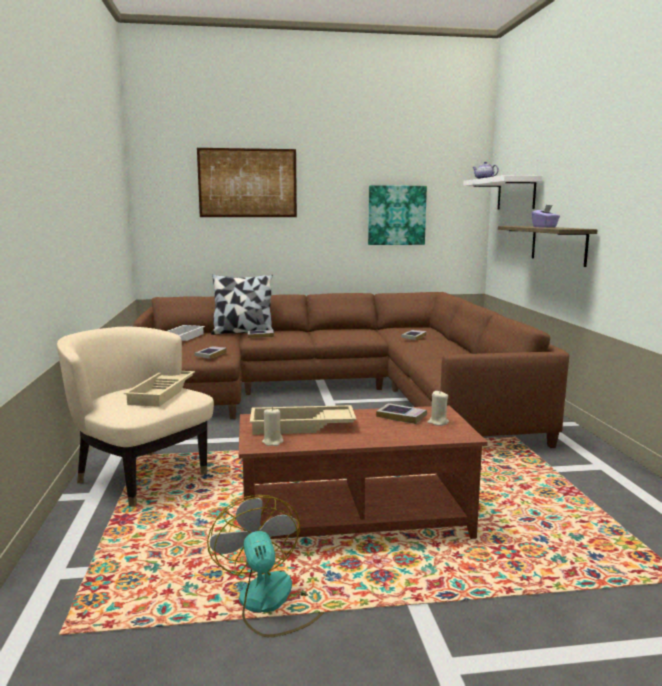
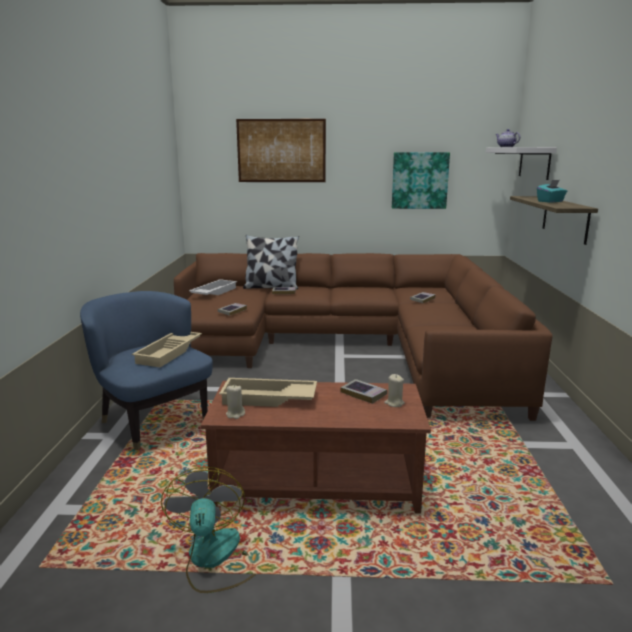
camera: 10 degrees right, 5 degrees up
beige armchair [57,326,214,507] -> blue armchair [80,291,213,450]
purple tissue box [531,205,560,228] -> turquoise tissue box [537,180,567,203]

